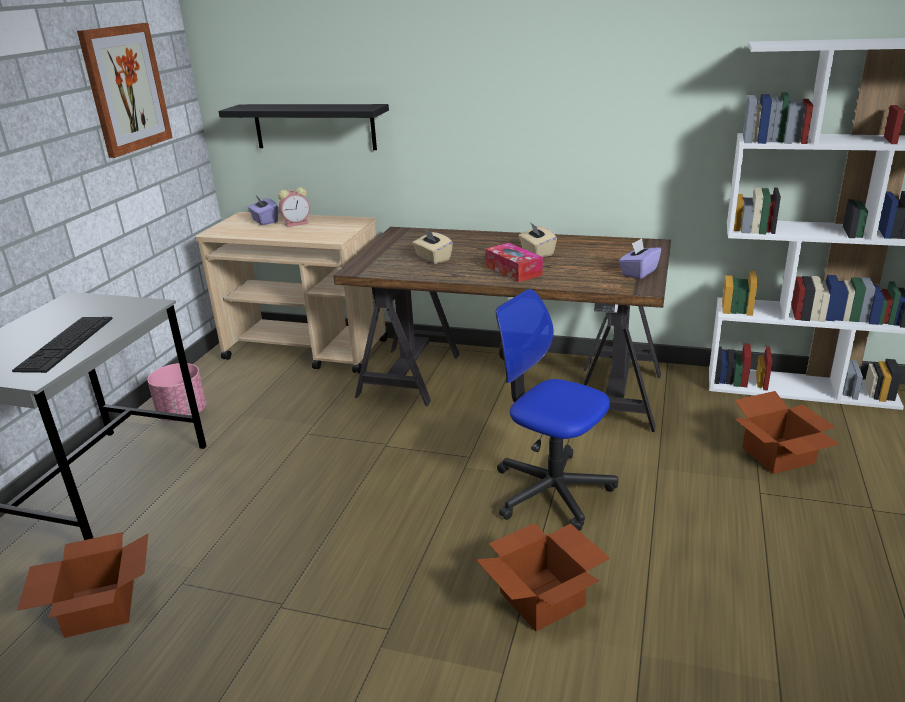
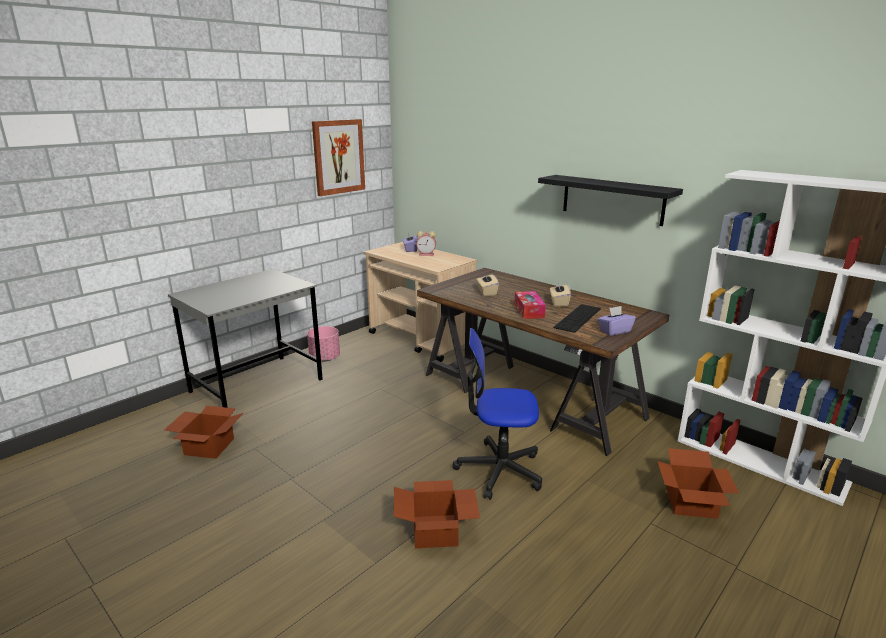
camera: 25 degrees right, 5 degrees down
keyboard [12,317,113,373] -> keyboard moved to [553,304,601,333]
black shelf [218,104,389,150] -> black shelf moved to [538,175,683,226]
office chair [496,289,618,531] -> office chair turned 60 degrees counterclockwise [452,328,542,500]

